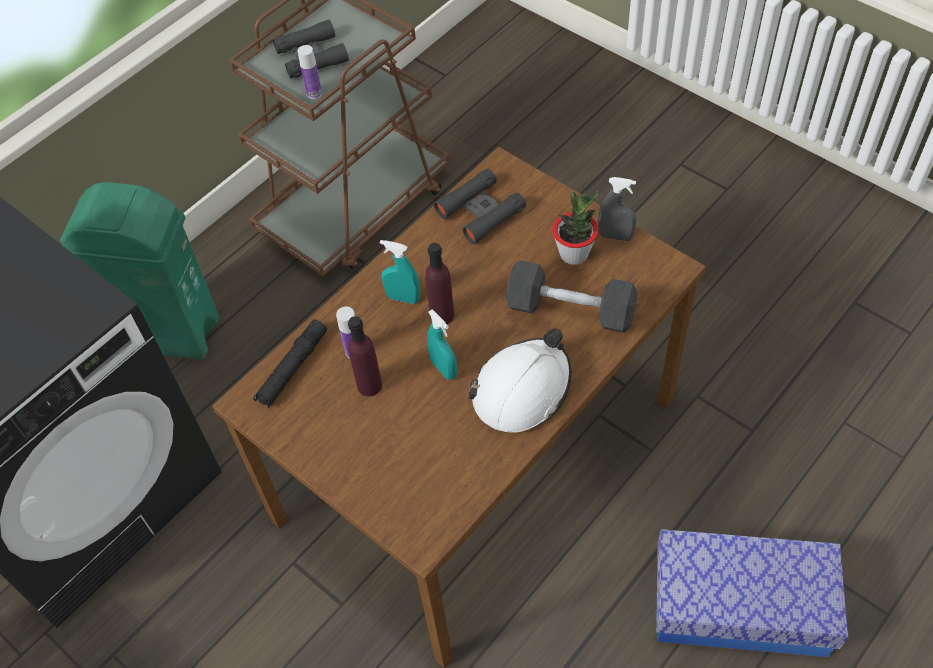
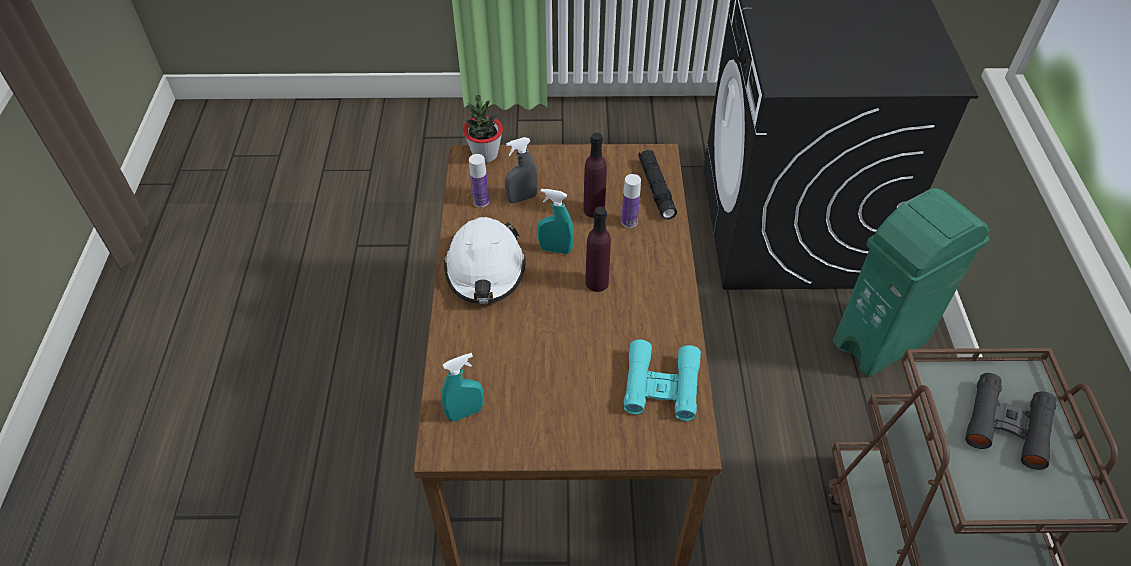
camera: 135 degrees right, 5 degrees down
bottle [298,45,322,99] -> bottle moved to [469,154,489,207]
turquoise spray bottle [380,240,420,304] -> turquoise spray bottle moved to [441,353,483,422]
black binoculars [434,169,526,244] -> turquoise binoculars [624,340,701,421]
grey dumbbell [506,260,638,333] -> none
potted plant [552,191,599,265] -> potted plant moved to [463,95,503,163]
grey spray bottle [598,177,637,241] -> grey spray bottle moved to [505,137,538,203]
storage box [656,529,848,657] -> none

